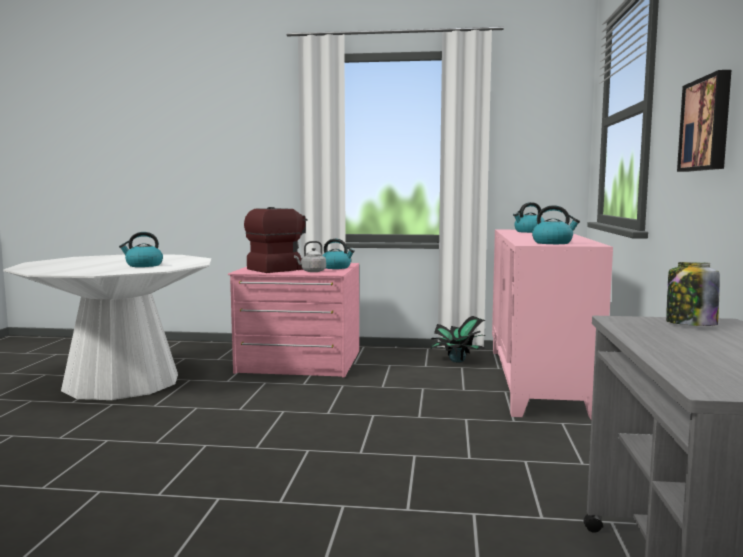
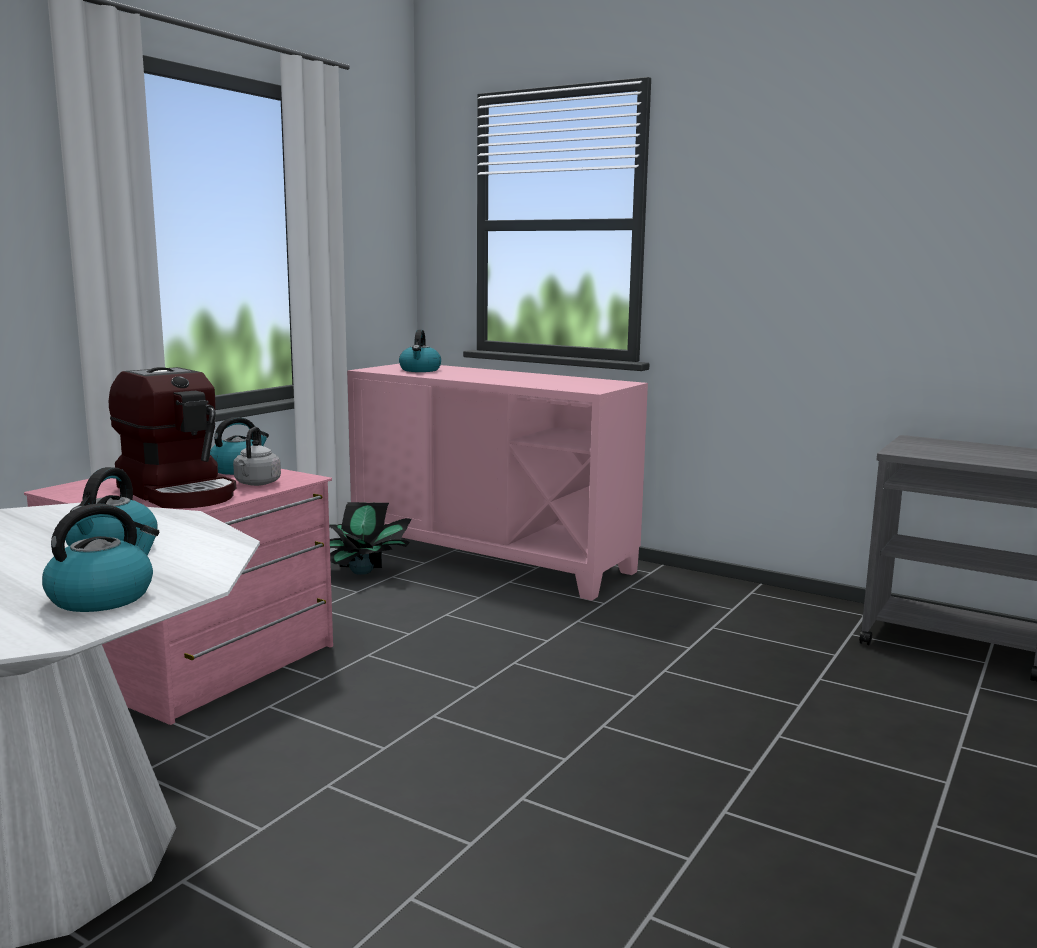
camera: 65 degrees left, 5 degrees up
coffee machine [244,207,308,273] -> coffee machine turned 150 degrees clockwise [109,367,236,509]
kettle [532,205,580,244] -> kettle moved to [42,504,159,612]
jar [666,262,720,326] -> none
picture [677,70,731,172] -> none

